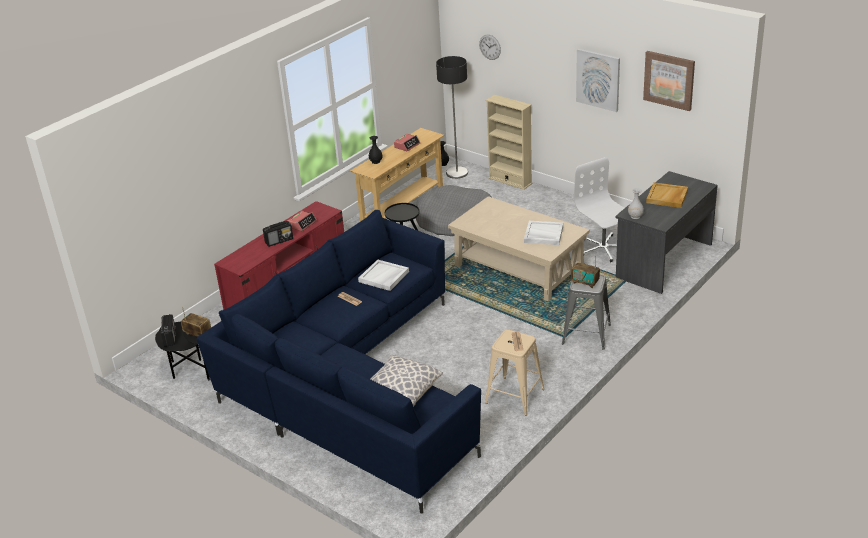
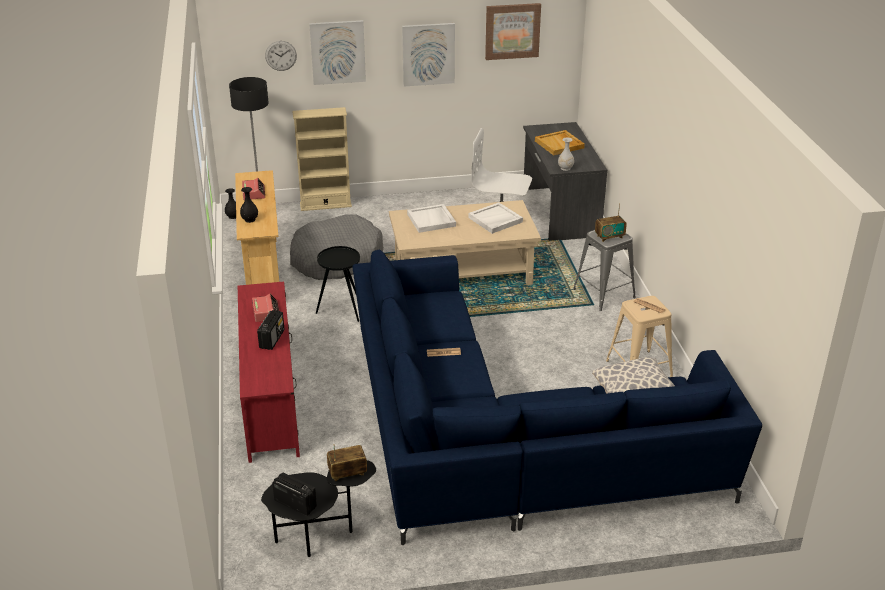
camera: 50 degrees left, 0 degrees up
white tray [358,260,409,291] -> white tray moved to [407,204,456,233]
none -> picture [309,20,366,85]

